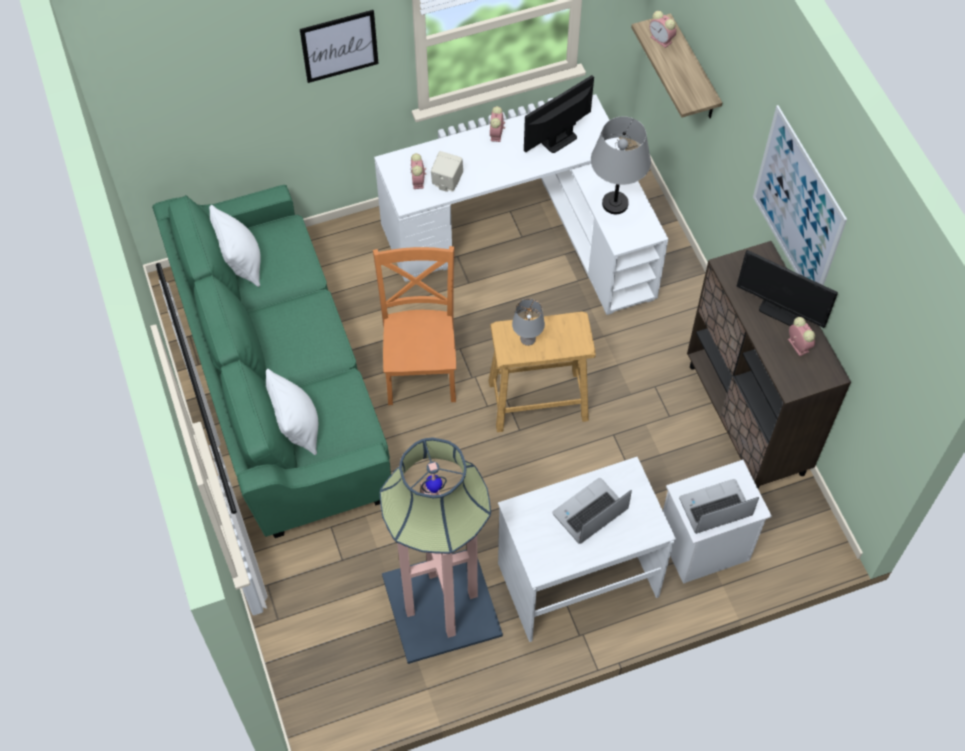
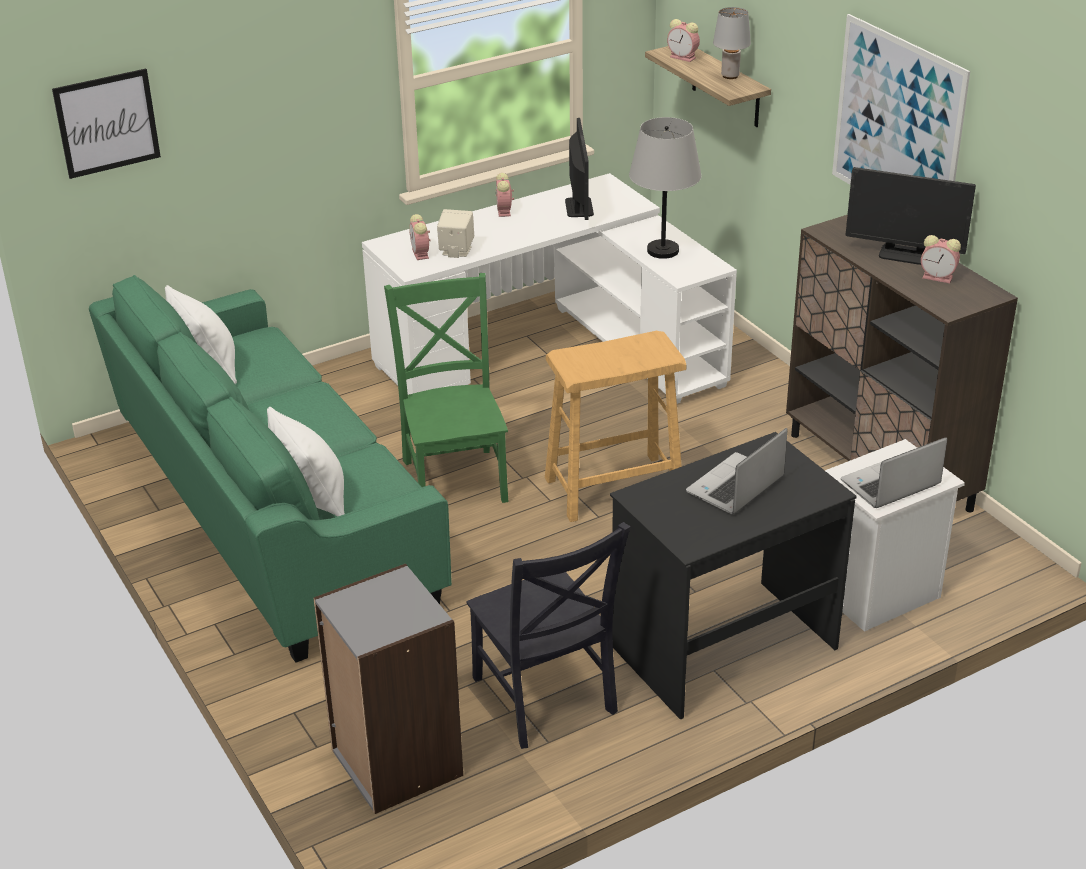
camera: 10 degrees left, 25 degrees down
picture [300,10,378,83] -> picture moved to [52,69,161,179]
orange chair [373,246,456,405] -> green chair [384,273,509,503]
floor lamp [380,437,503,664] -> black chair [466,522,631,749]
white desk [498,457,676,642] -> black desk [610,432,857,719]
grey table lamp [512,298,545,346] -> grey table lamp moved to [713,7,751,79]
monitor [524,75,594,153] -> monitor turned 135 degrees clockwise [565,118,594,220]
alarm clock [788,317,815,356] -> alarm clock turned 150 degrees clockwise [921,235,961,283]
none -> grey bookcase [313,564,463,814]

